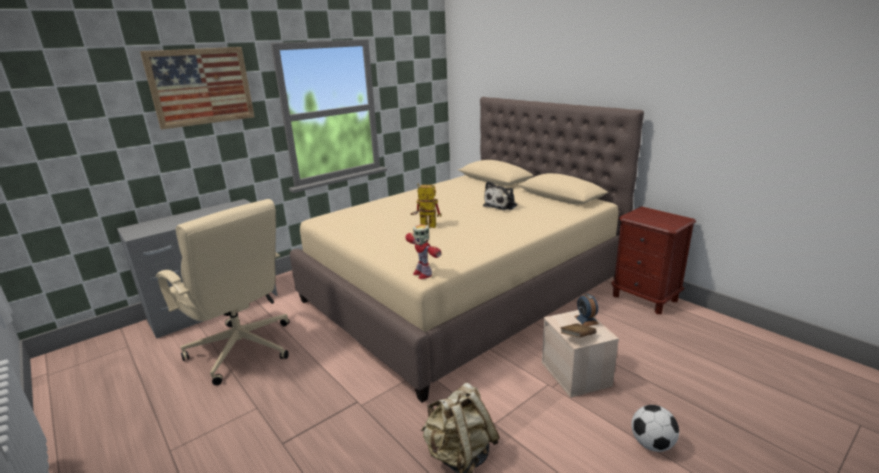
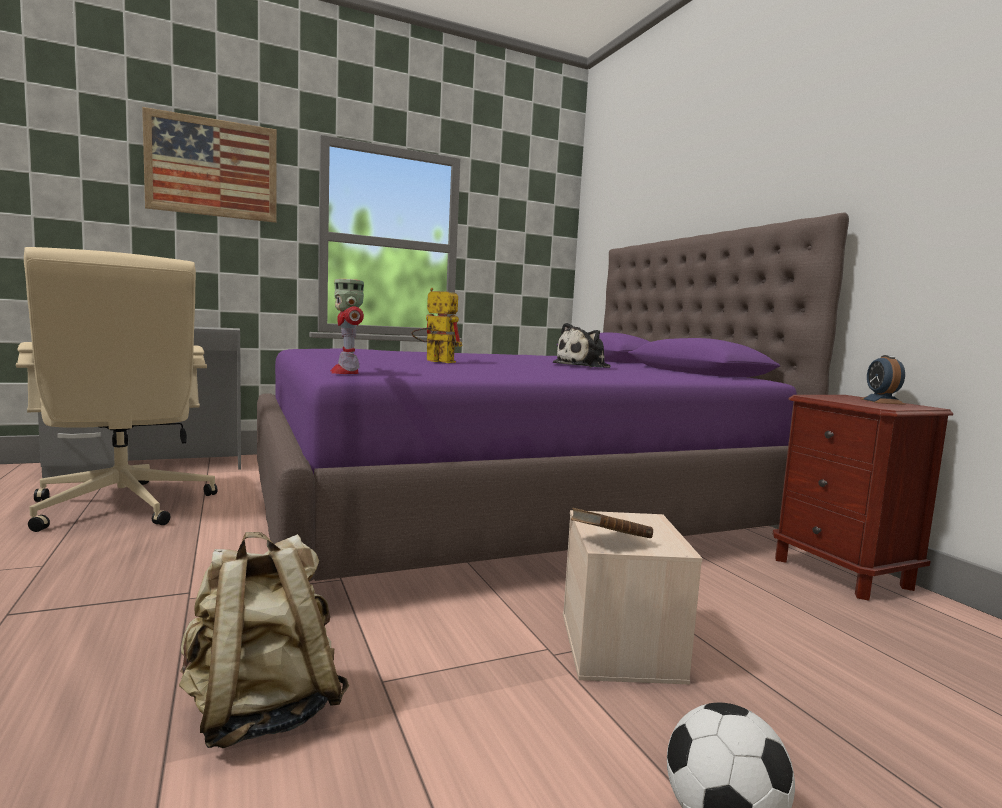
camera: 15 degrees right, 15 degrees down
beige bed [290,97,644,403] -> purple bed [257,213,849,582]
alarm clock [574,293,599,326] -> alarm clock moved to [860,355,905,405]

